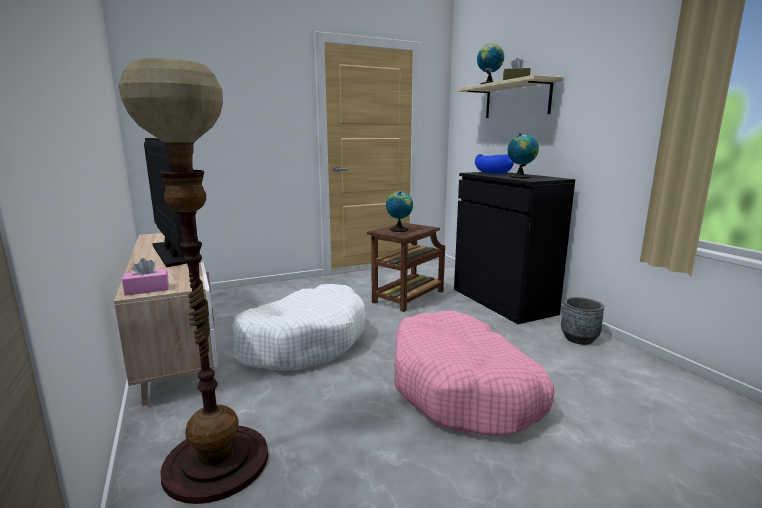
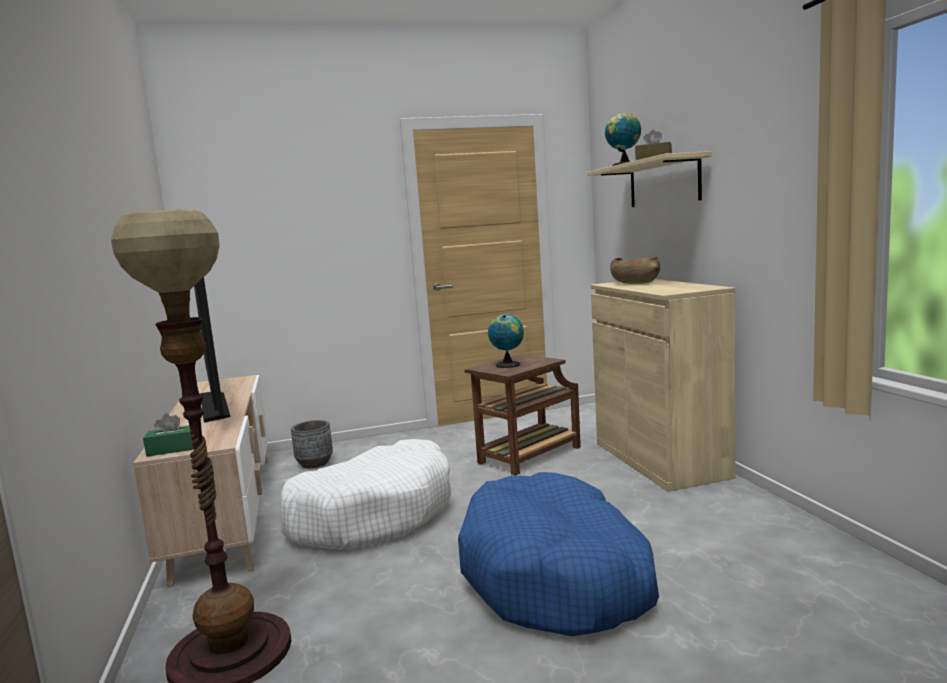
camera: 10 degrees right, 5 degrees down
pink tissue box [122,258,169,296] -> green tissue box [143,413,194,456]
pink dog bed [394,311,554,437] -> blue dog bed [458,472,659,636]
black cabinet [454,172,575,324] -> beige cabinet [591,279,736,492]
blue bowl [475,154,514,174] -> brown bowl [610,256,660,284]
globe [508,134,539,178] -> none
grey planter [561,297,604,345] -> grey planter moved to [291,420,333,468]

